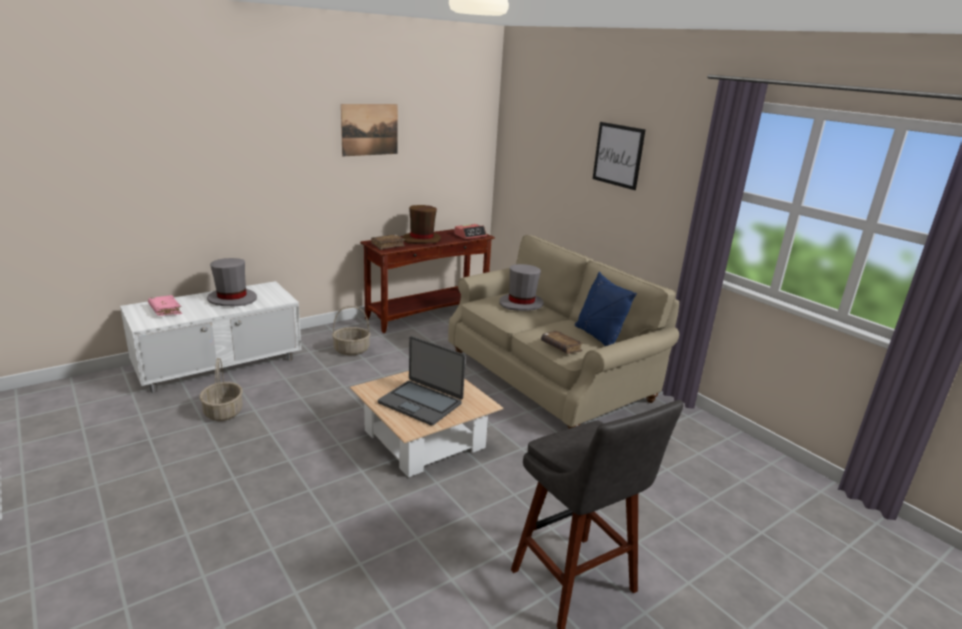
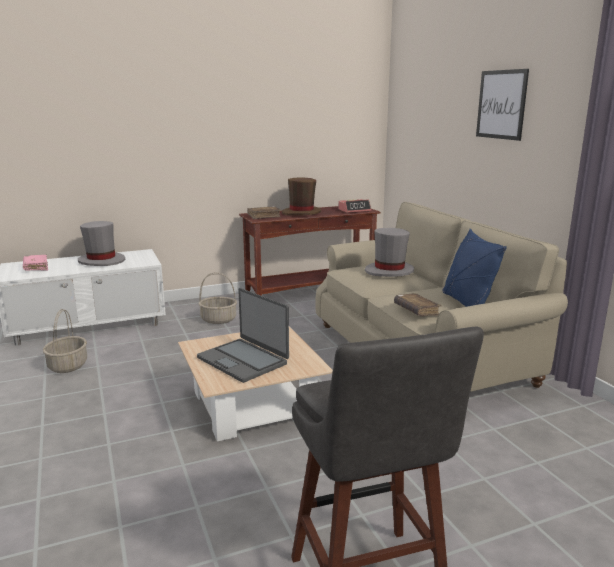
camera: 15 degrees right, 5 degrees down
picture [341,104,398,156] -> none

